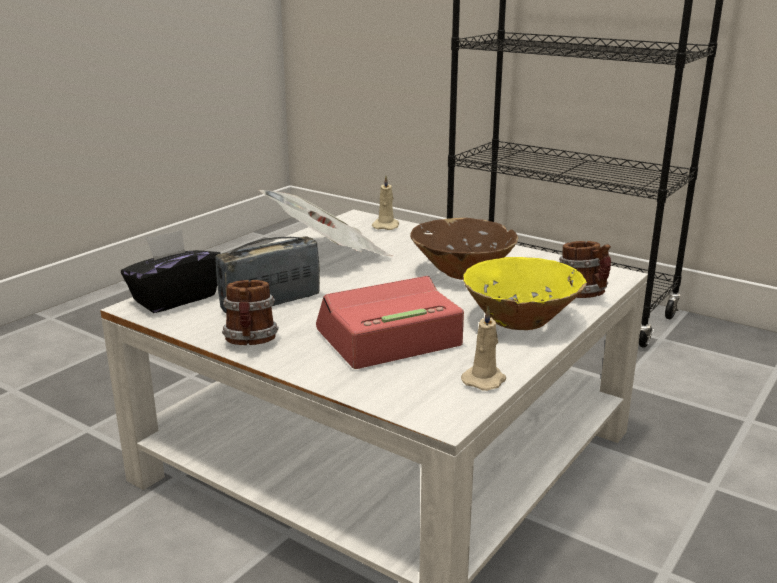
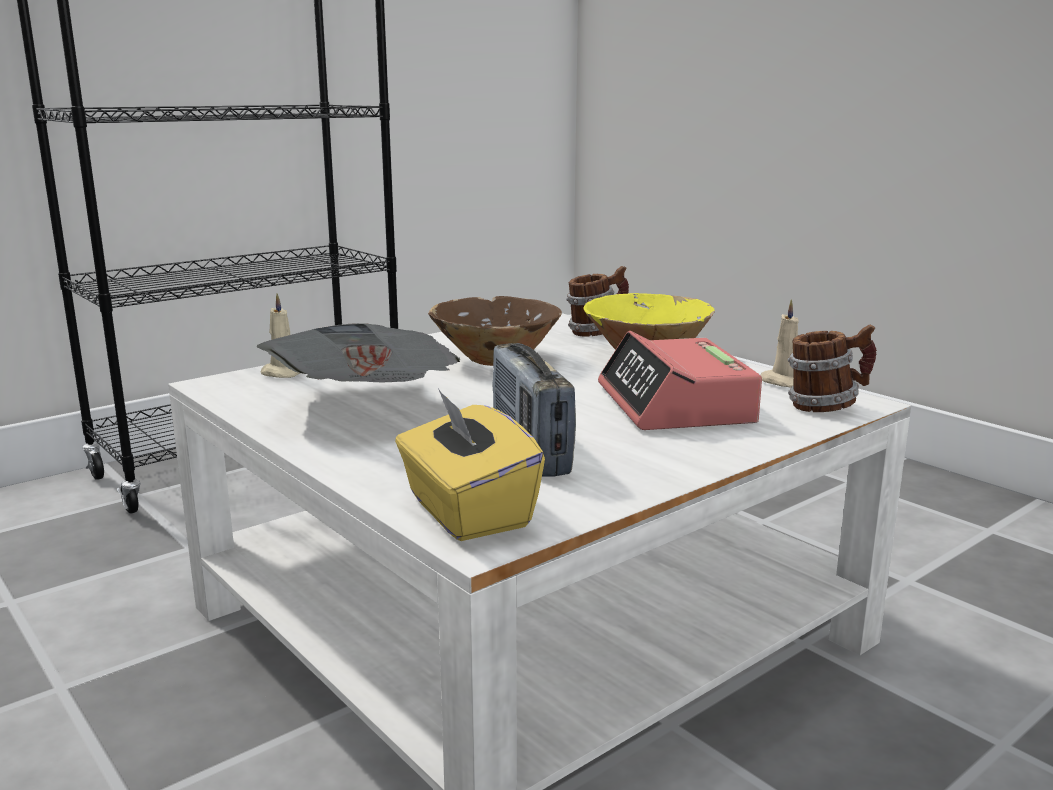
camera: 75 degrees left, 5 degrees down
black tissue box [121,229,221,313] -> yellow tissue box [395,388,545,541]
mug [222,280,279,345] -> mug moved to [788,325,877,412]

